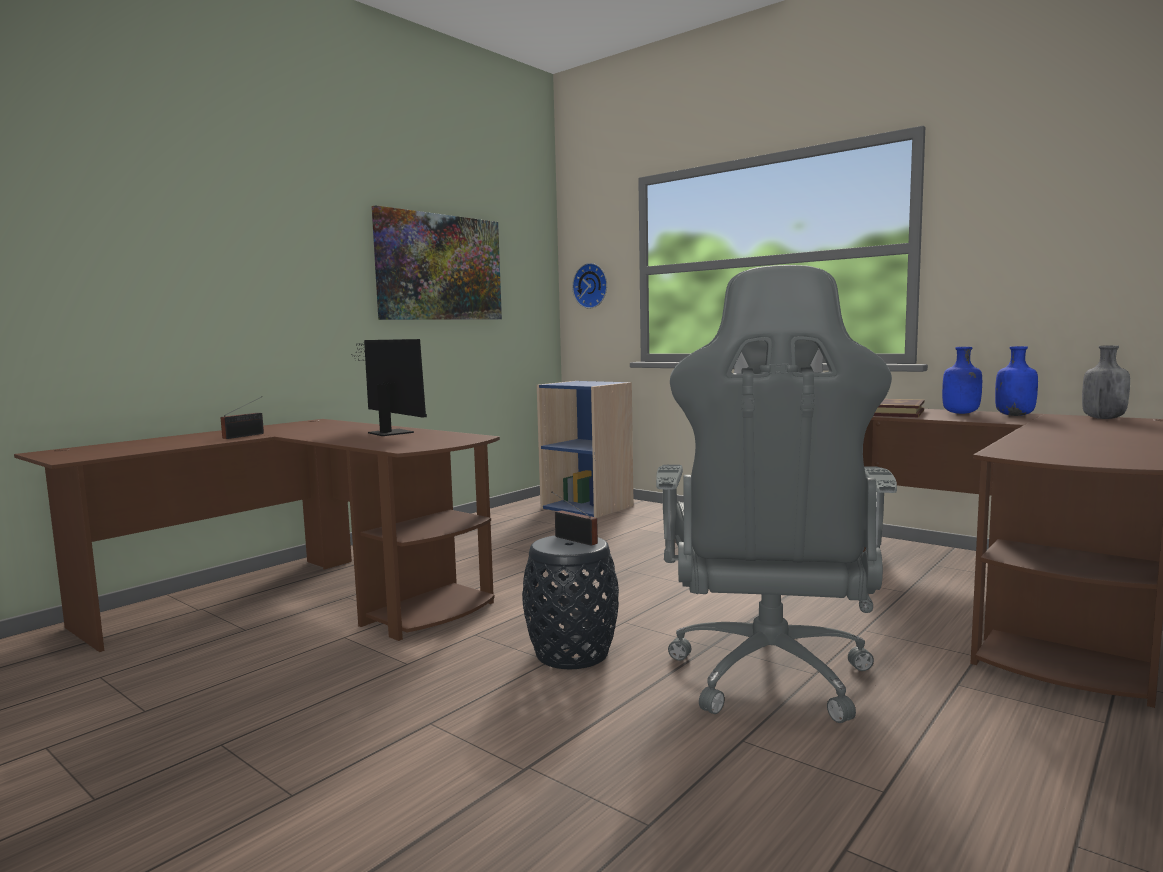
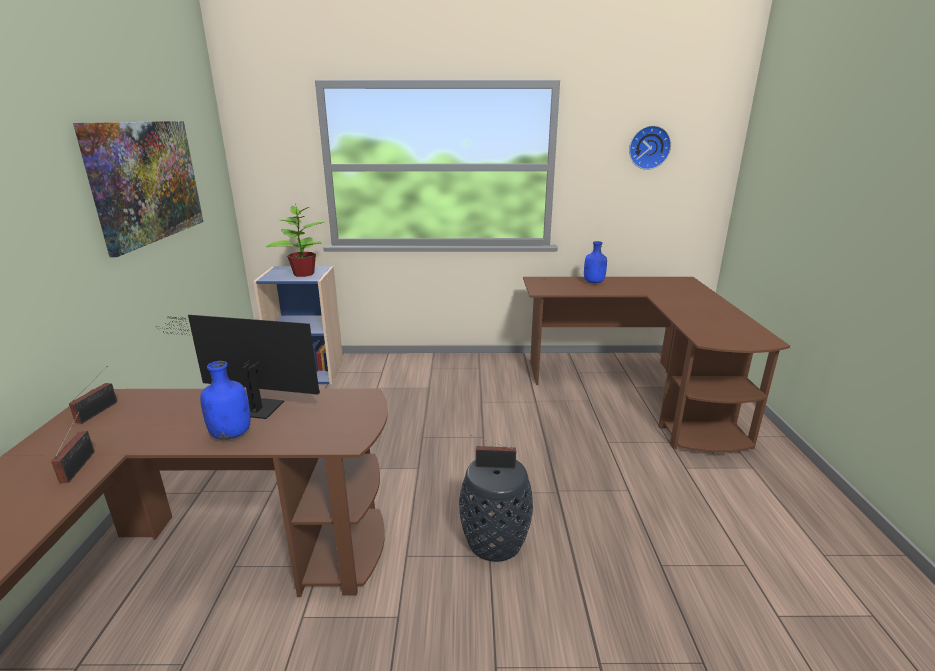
camera: 40 degrees left, 15 degrees up
wall clock [572,263,607,309] -> wall clock moved to [629,125,671,170]
grey office chair [656,265,897,723] -> none
book [873,399,925,417] -> none
blue bottle [995,346,1038,416] -> blue bottle moved to [200,361,250,440]
grey bottle [1082,345,1130,419] -> none
none -> radio [69,366,117,424]
none -> potted plant [266,204,325,277]

